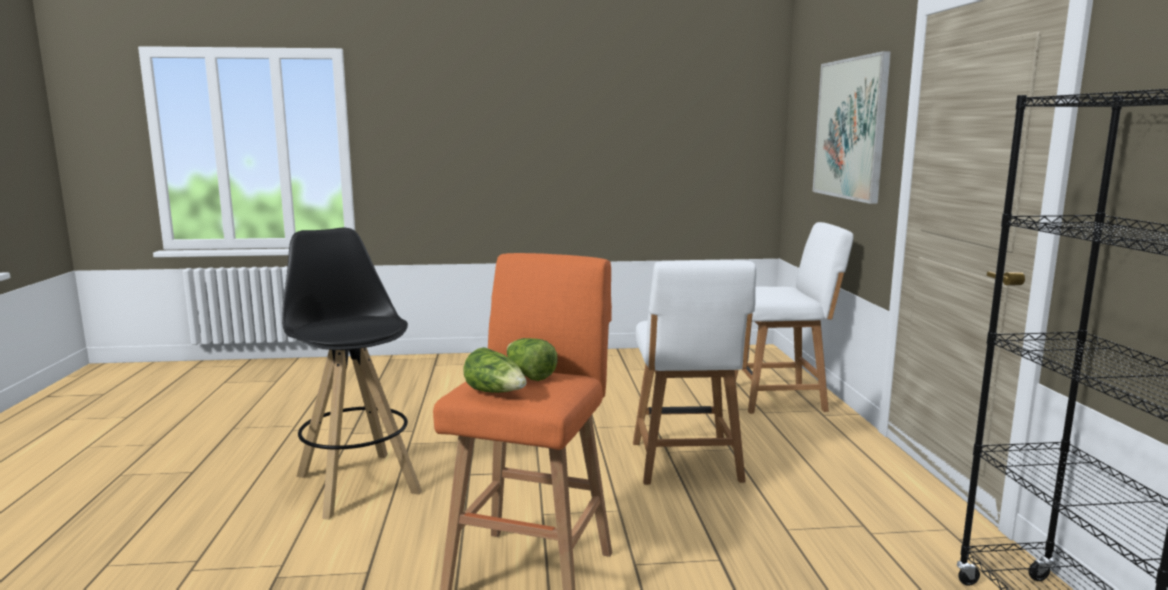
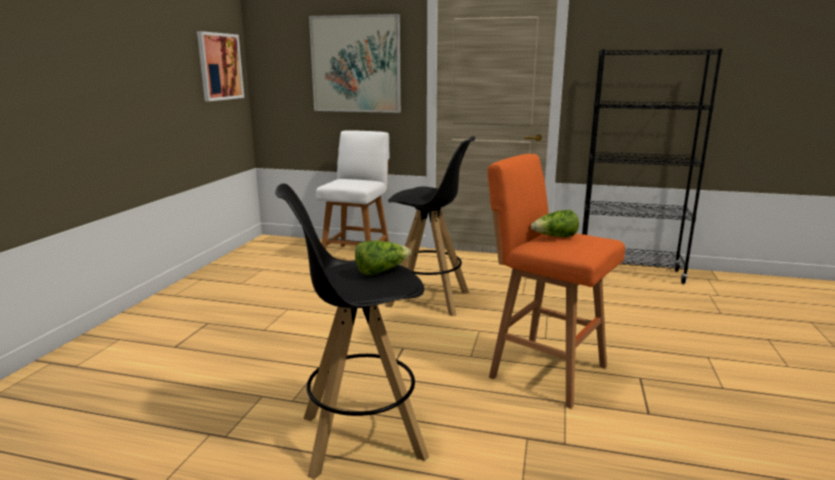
camera: 70 degrees left, 5 degrees up
lettuce [464,347,527,393] -> lettuce moved to [355,241,411,275]
white chair [633,260,756,485] -> black stool [385,136,476,316]
none -> picture [197,31,244,101]

